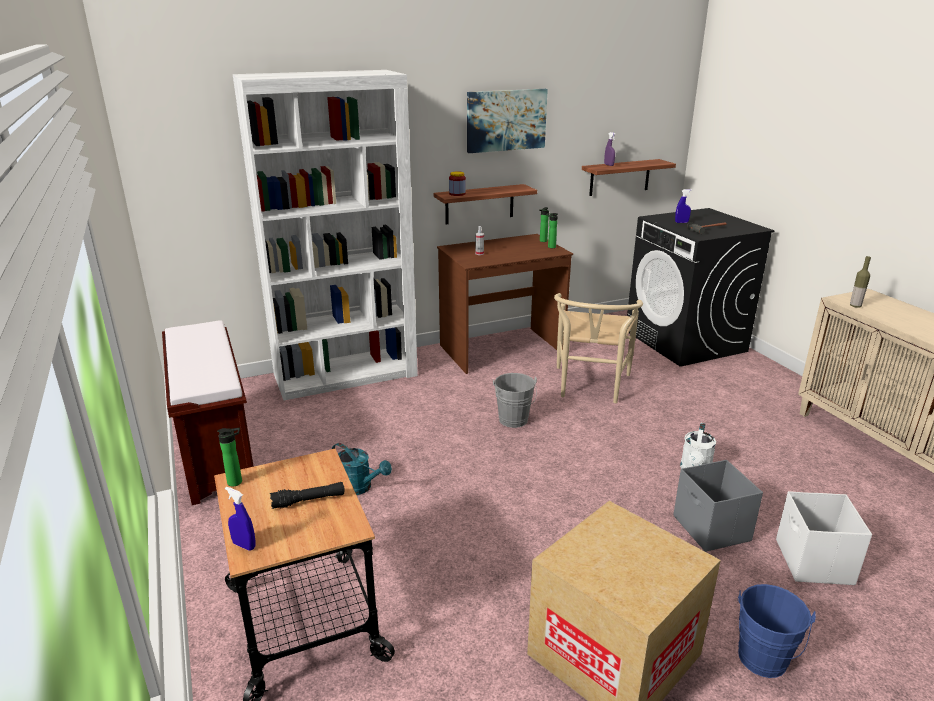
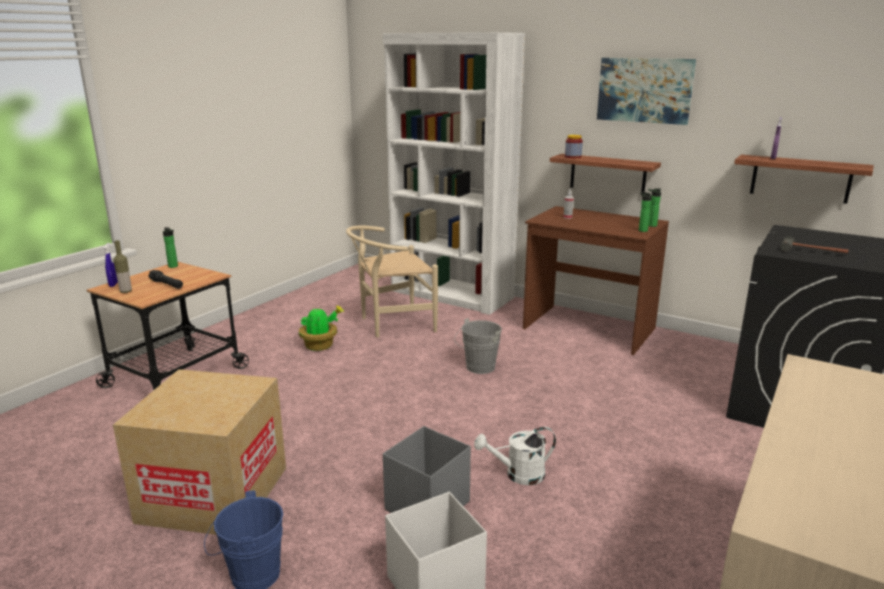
camera: 55 degrees right, 5 degrees down
brown bench [162,320,254,505] -> none
turquoise watering can [332,443,392,495] -> potted plant [299,305,344,351]
beige chair [554,293,643,403] -> beige chair moved to [346,226,438,337]
blue spray bottle [675,189,692,223] -> none
bottle [850,256,871,308] -> bottle moved to [113,240,132,293]

